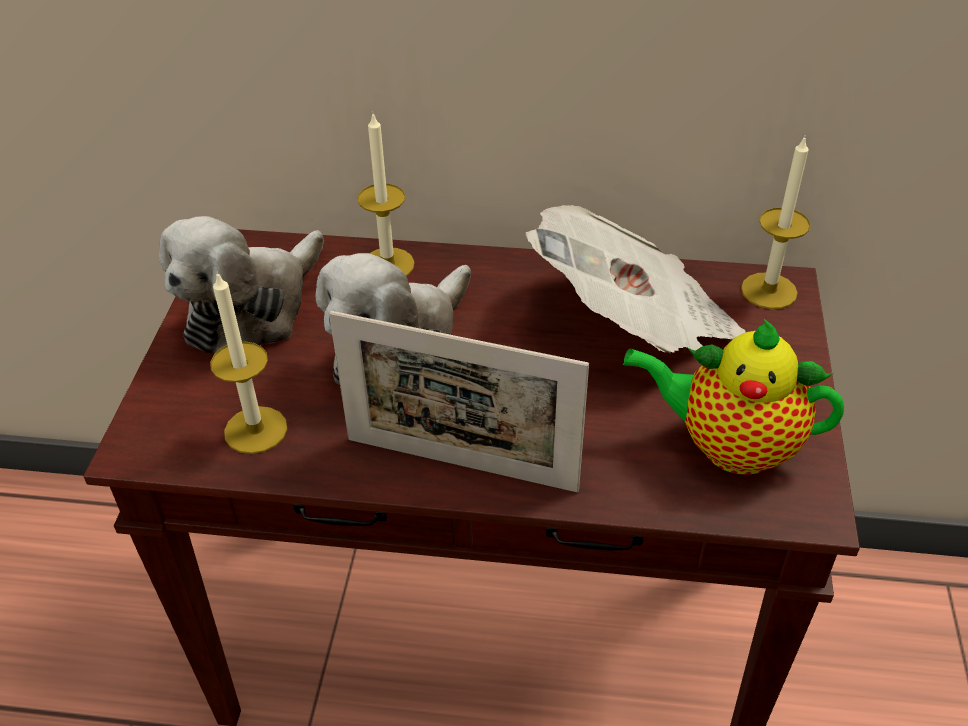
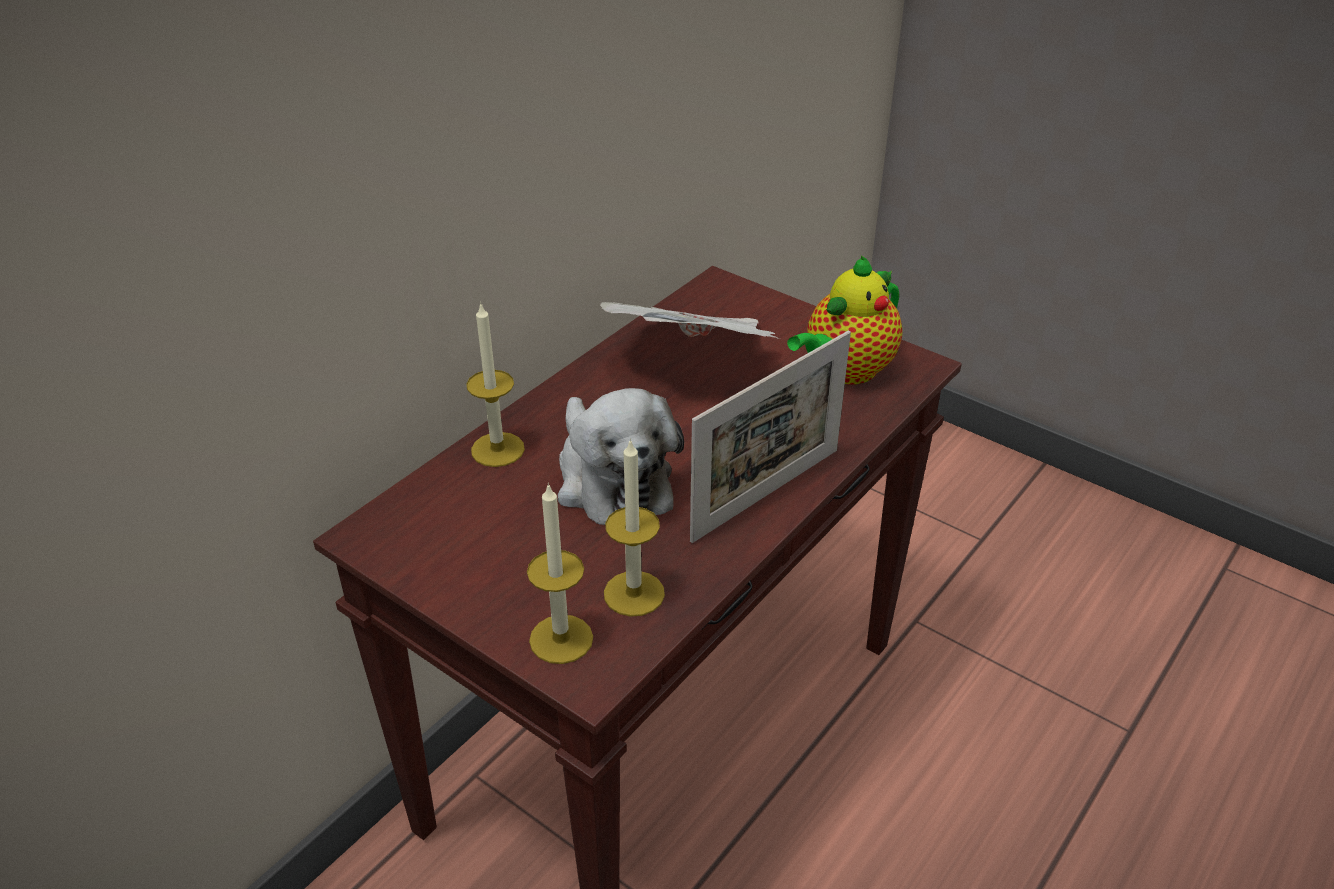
camera: 60 degrees left, 5 degrees down
plush toy [159,216,324,354] -> none
candle [741,136,810,309] -> candle moved to [527,482,593,664]

